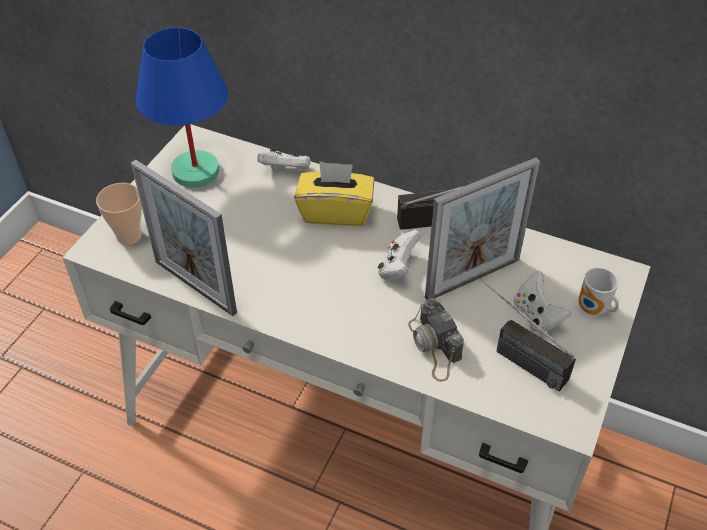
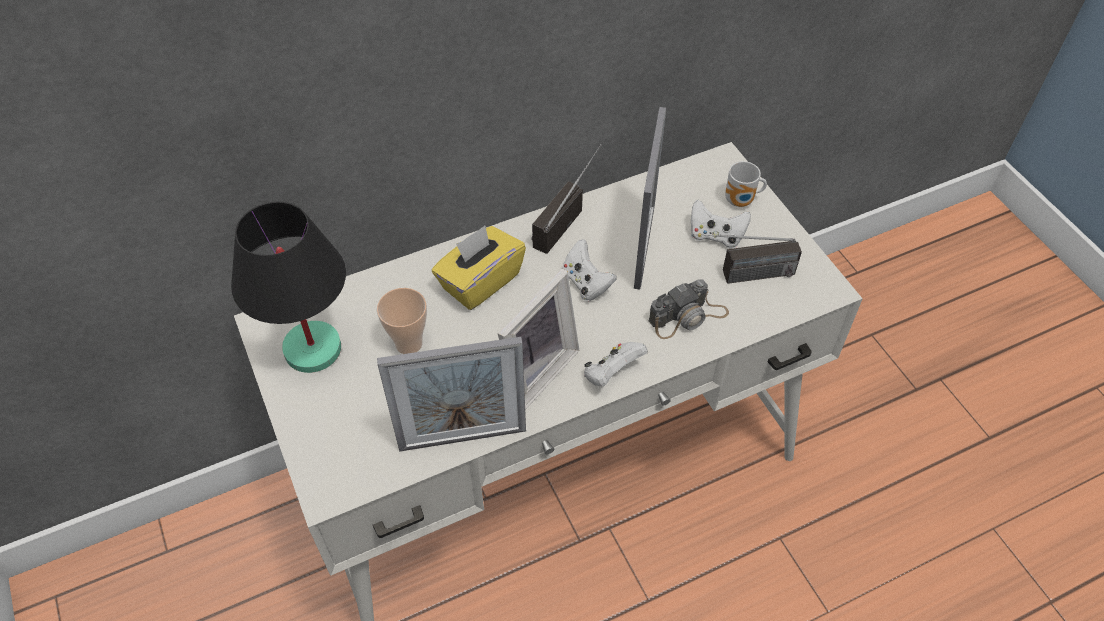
camera: 50 degrees left, 5 degrees up
cup [96,183,142,245] -> cup moved to [377,288,427,354]
blue table lamp [136,27,228,187] -> black table lamp [231,201,346,373]
white game controller [257,149,311,172] -> white game controller moved to [584,342,648,386]
camera [408,298,464,382] -> camera turned 45 degrees counterclockwise [649,279,729,339]
none -> picture frame [498,268,580,410]

